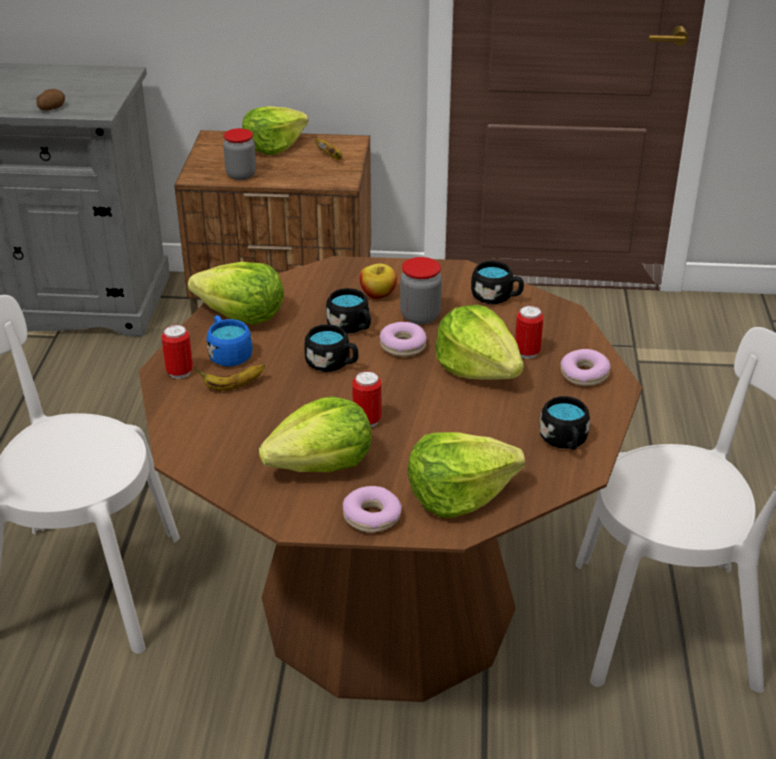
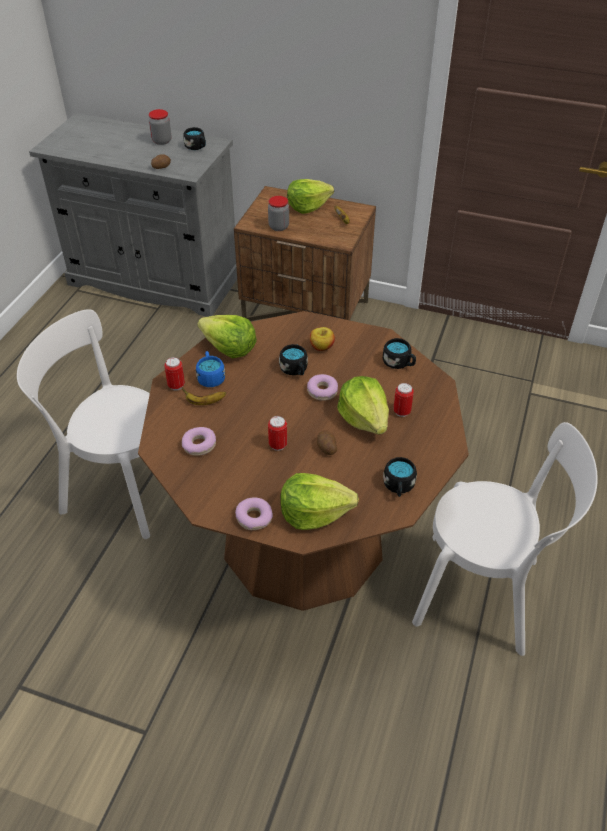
camera: 15 degrees right, 10 degrees up
lettuce [259,396,372,472] -> none
black mug [305,324,358,372] -> black mug moved to [183,127,206,150]
jar [400,257,442,325] -> jar moved to [149,109,171,145]
donut [560,349,610,386] -> donut moved to [182,427,216,456]
none -> potato [317,430,337,455]

